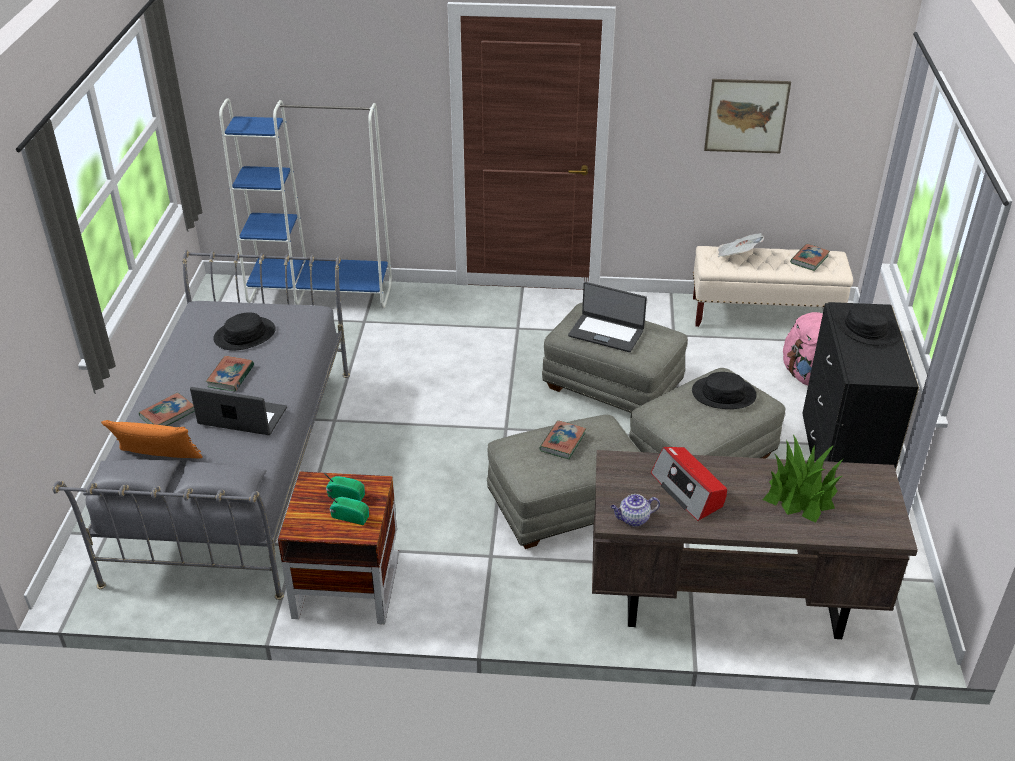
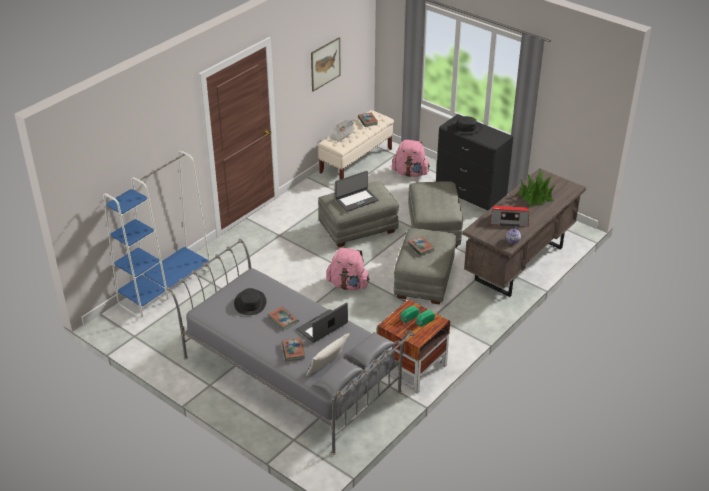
camera: 55 degrees left, 0 degrees up
orange pillow [101,420,203,459] -> white pillow [306,333,350,376]
black hat [692,372,757,409] -> none
none -> pink backpack [326,248,370,290]

